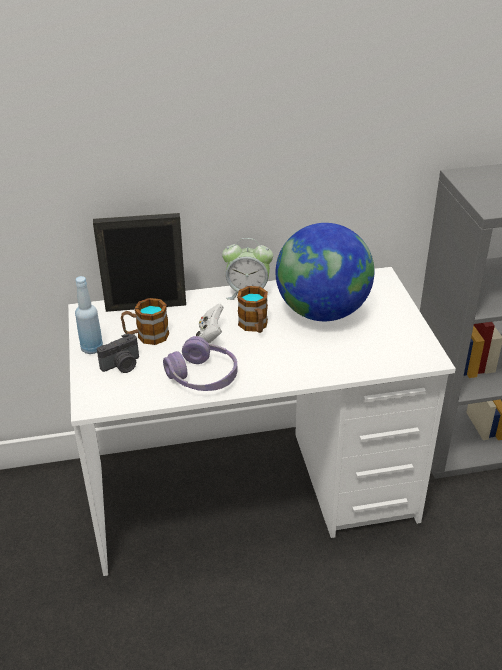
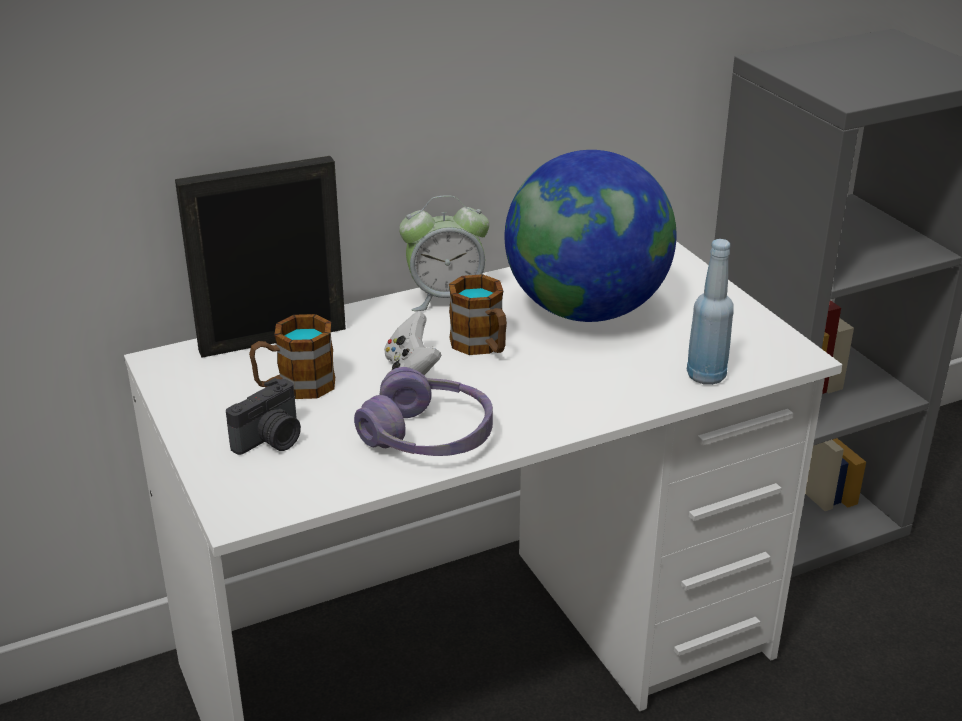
camera: 15 degrees left, 5 degrees down
blue bottle [75,276,103,354] -> blue bottle moved to [687,239,734,385]

